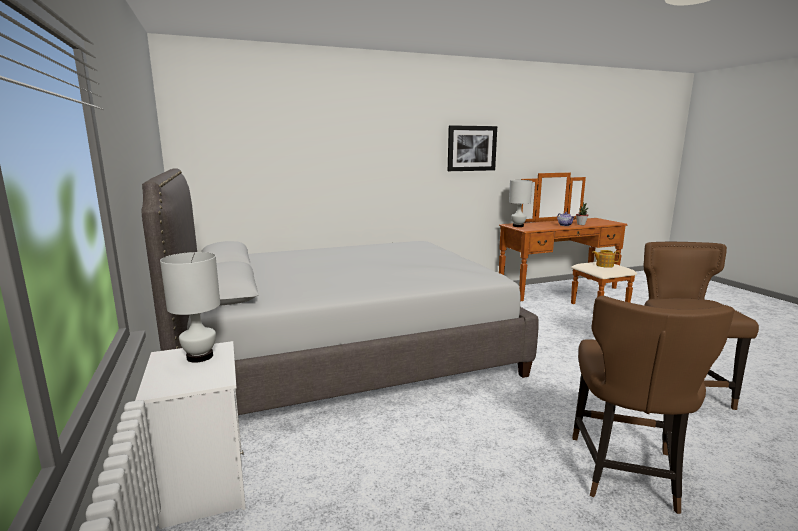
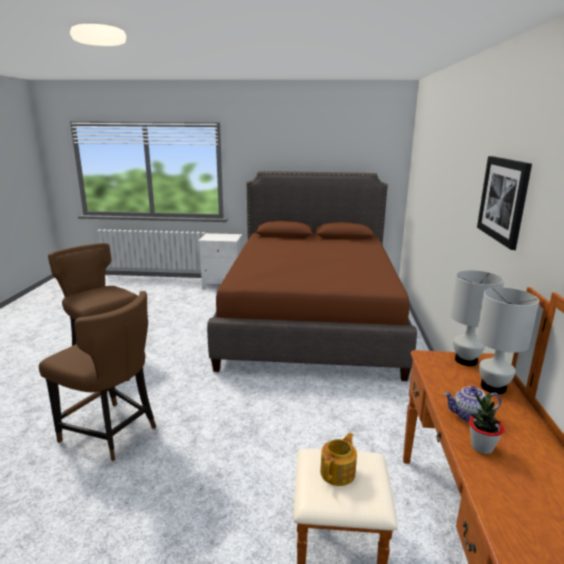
camera: 115 degrees right, 5 degrees up
grey bed [142,168,539,415] -> brown bed [207,171,417,381]
white table lamp [160,252,220,363] -> white table lamp moved to [477,287,539,394]

